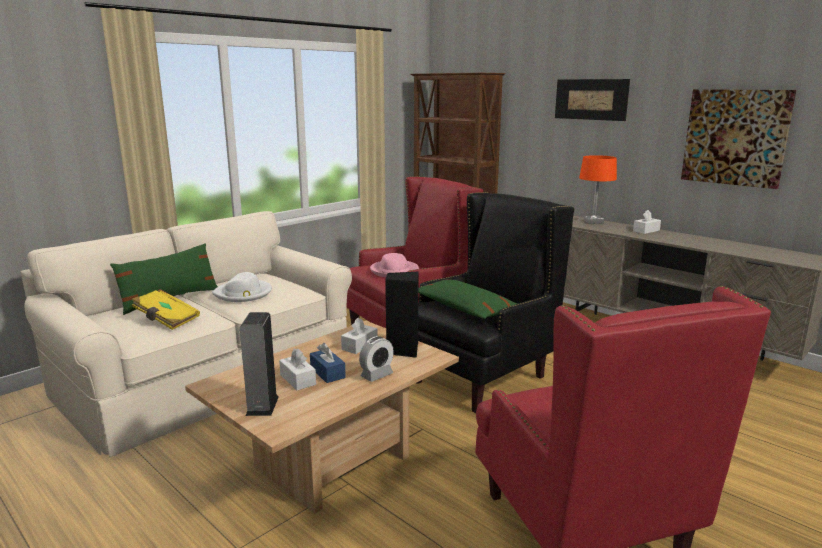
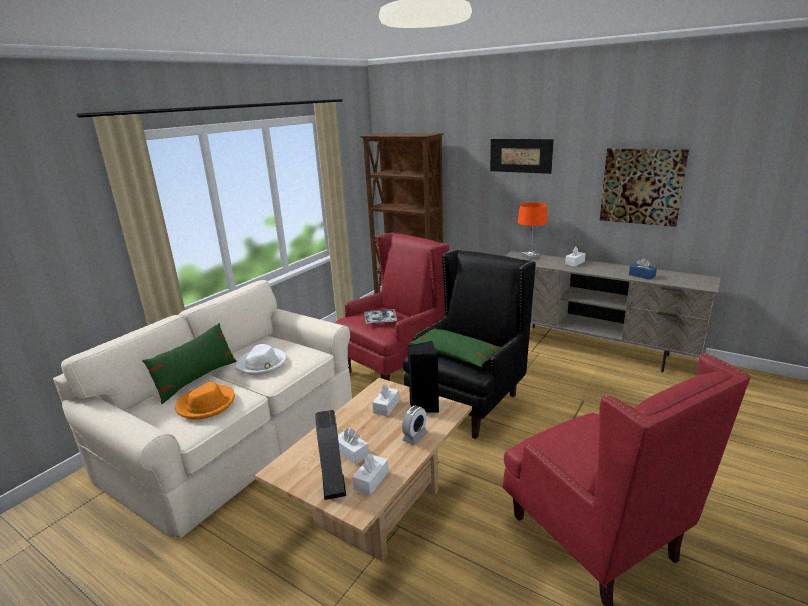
camera: 10 degrees left, 5 degrees up
yellow book [131,289,200,330] -> orange hat [175,382,235,420]
blue tissue box [310,343,346,383] -> blue tissue box moved to [629,258,657,280]
pink hat [370,253,419,277] -> tray [364,309,397,324]
none -> white tissue box [352,453,389,495]

